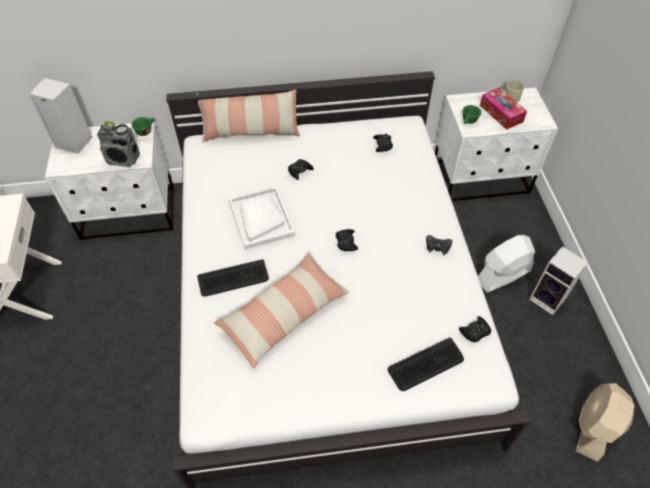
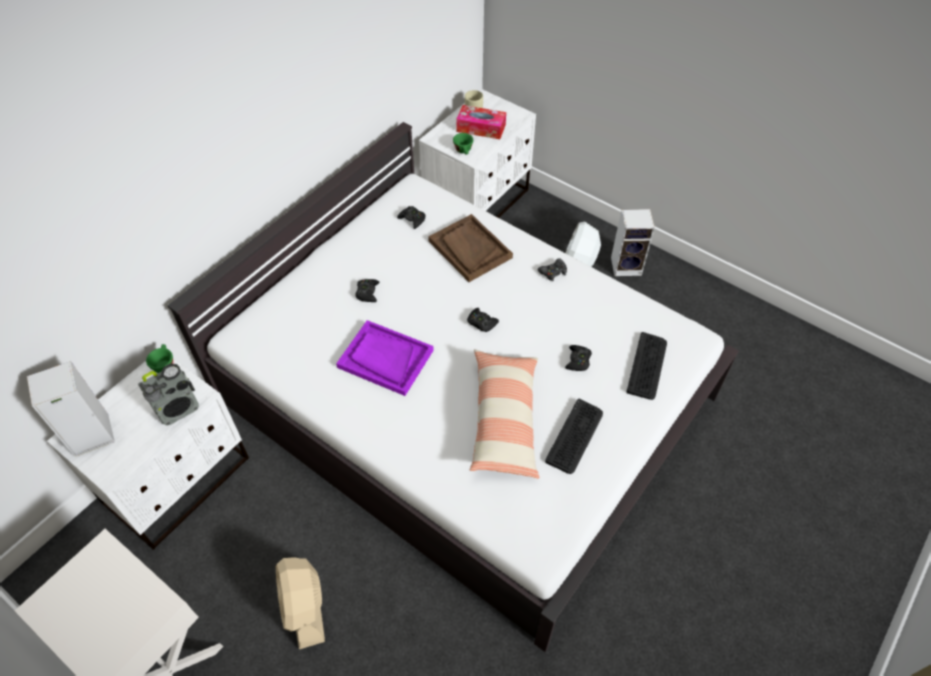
camera: 45 degrees left, 0 degrees up
pillow [196,90,300,142] -> none
keyboard [197,259,269,297] -> keyboard moved to [545,399,603,474]
white tray [229,186,295,249] -> purple tray [336,320,434,396]
black game controller [459,316,491,342] -> black game controller moved to [565,345,592,371]
beige fan [576,383,635,462] -> beige fan moved to [276,557,325,649]
none -> brown tray [428,214,513,282]

